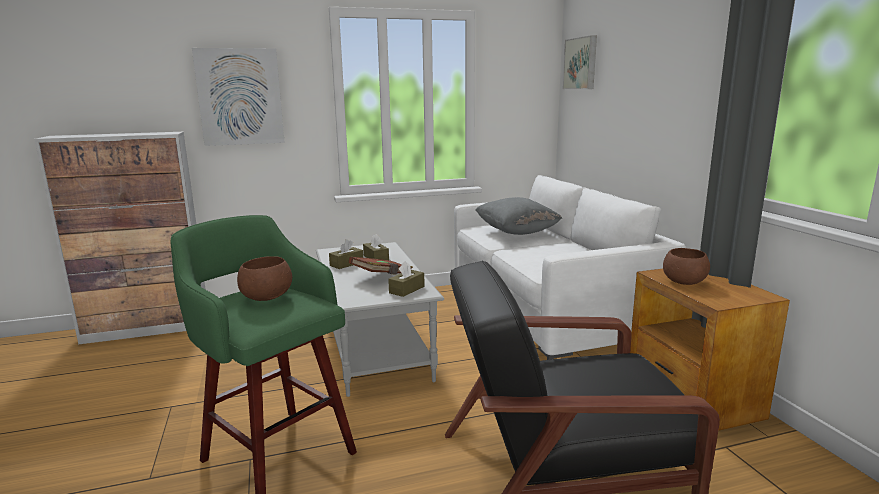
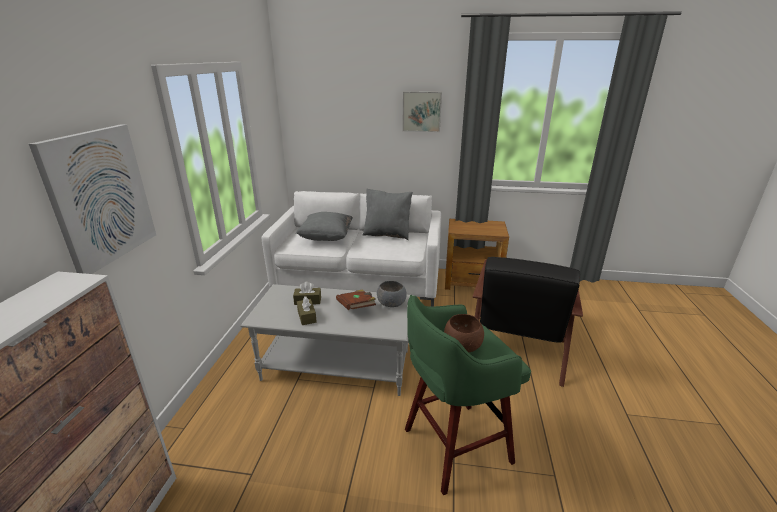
camera: 65 degrees left, 10 degrees up
brown tissue box [388,261,425,297] -> grey bowl [377,281,407,307]
picture [563,35,597,89] -> picture moved to [402,91,442,132]
brown bowl [663,248,710,285] -> none
none -> grey pillow [363,189,413,240]

